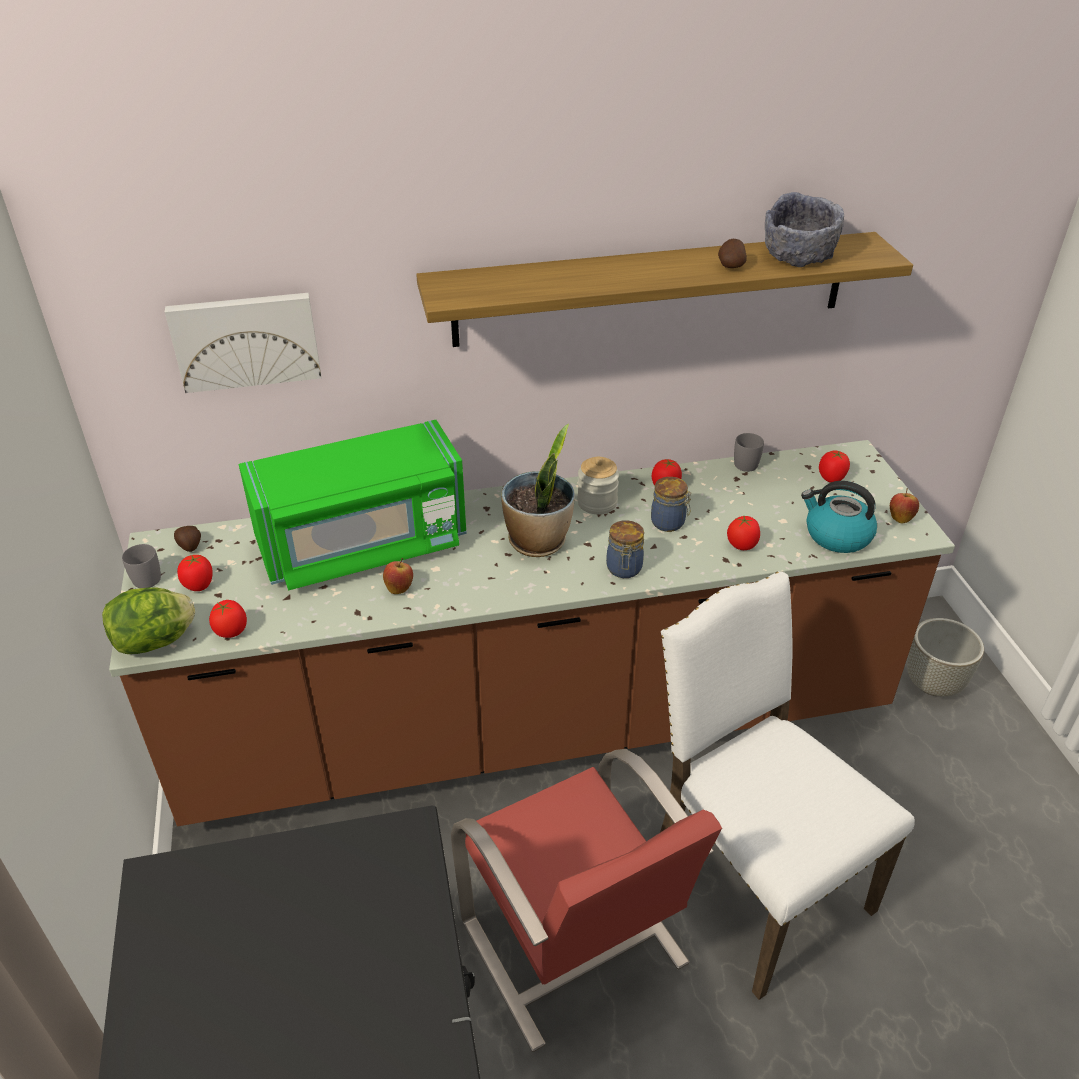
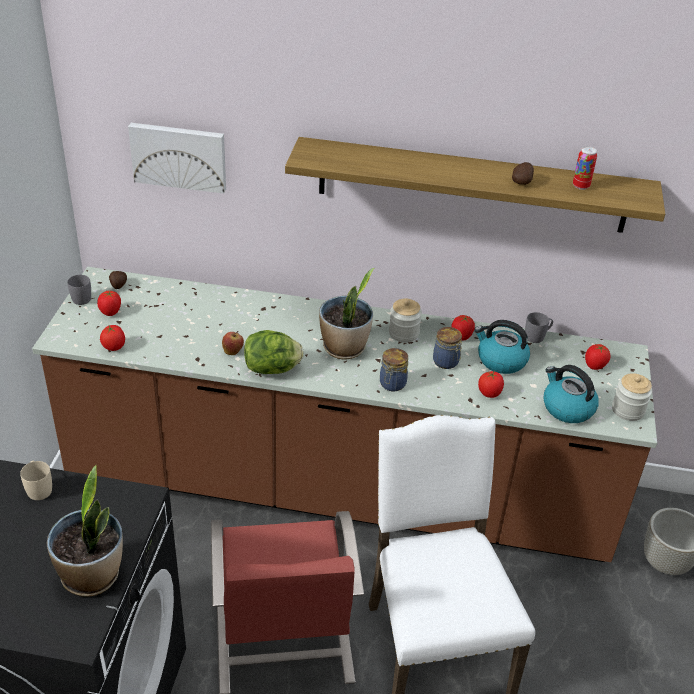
camera: 20 degrees right, 0 degrees up
lettuce [102,587,195,654] -> lettuce moved to [244,330,303,374]
green microwave [239,420,467,591] -> none
grey bowl [765,192,844,267] -> can [573,146,597,190]
apple [890,488,919,523] -> jar [612,373,652,421]
none -> beige mug [20,461,52,500]
none -> potted plant [47,465,123,597]
none -> kettle [474,320,530,374]

